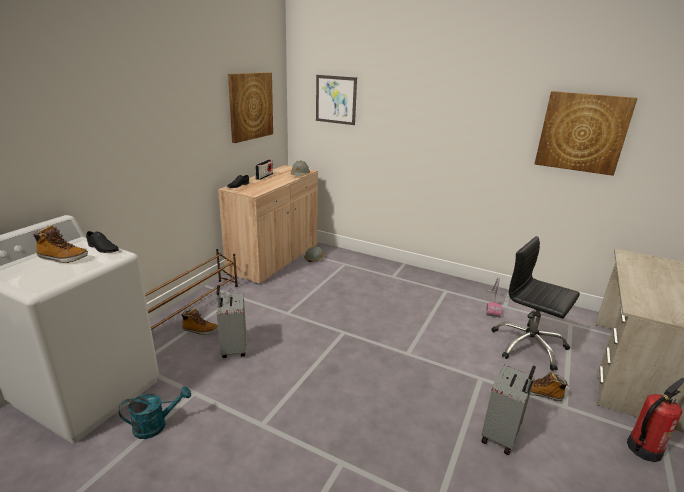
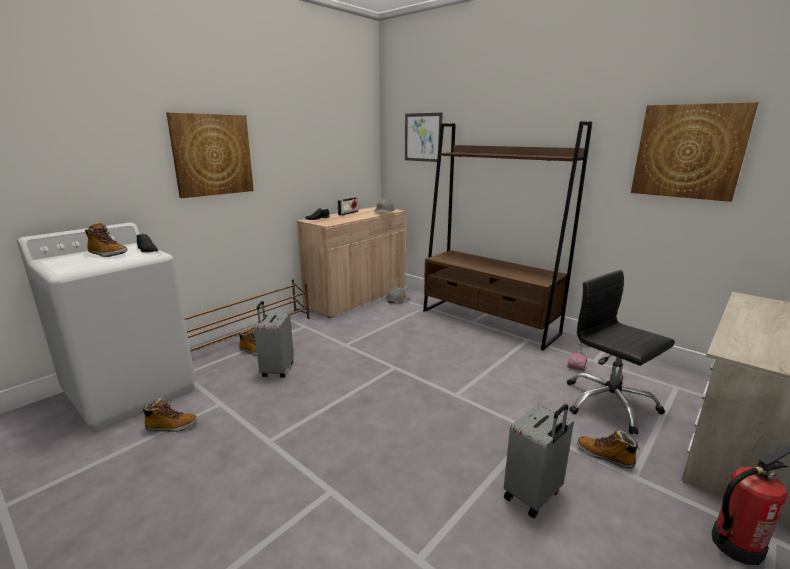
camera: 15 degrees right, 5 degrees down
turquoise watering can [119,386,191,439] -> boot [142,398,197,432]
picture [228,72,273,143] -> picture moved to [166,112,254,198]
none -> brown bookcase [423,121,592,350]

